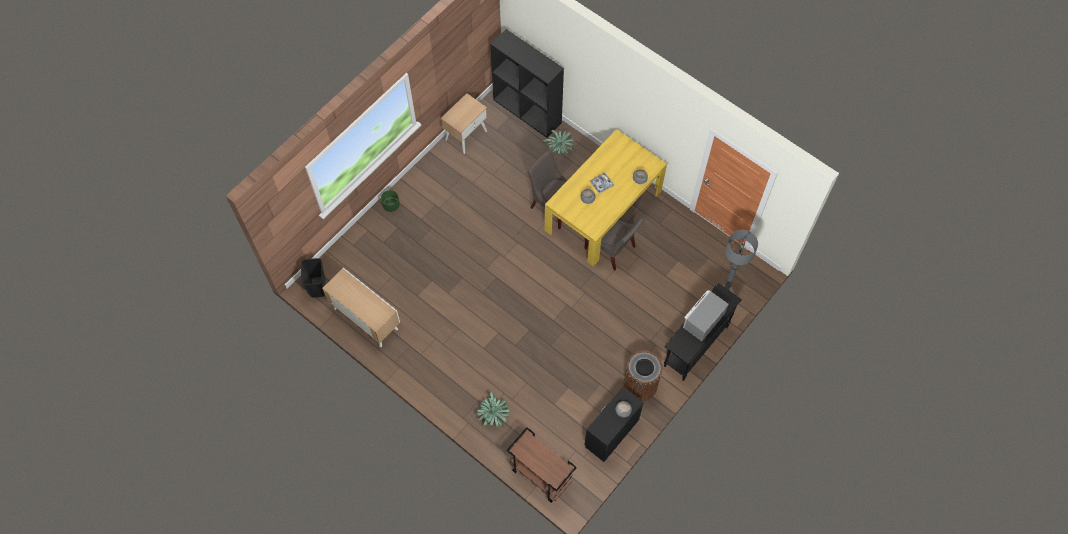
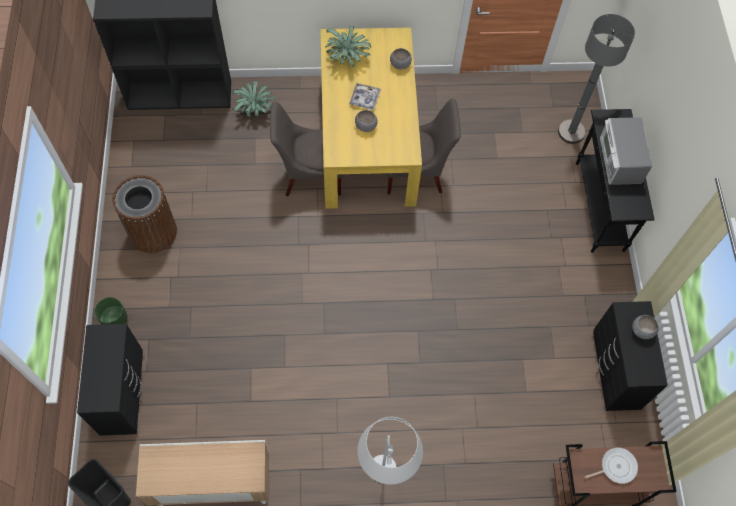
camera: 45 degrees left, 0 degrees up
beige nightstand [441,93,487,154] -> none
potted plant [476,391,511,426] -> potted plant moved to [326,26,371,68]
brown trash can [623,350,663,401] -> brown trash can moved to [112,175,177,253]
none -> black dresser [77,324,143,435]
none -> white floor lamp [357,417,423,485]
none -> frying pan [585,447,638,484]

